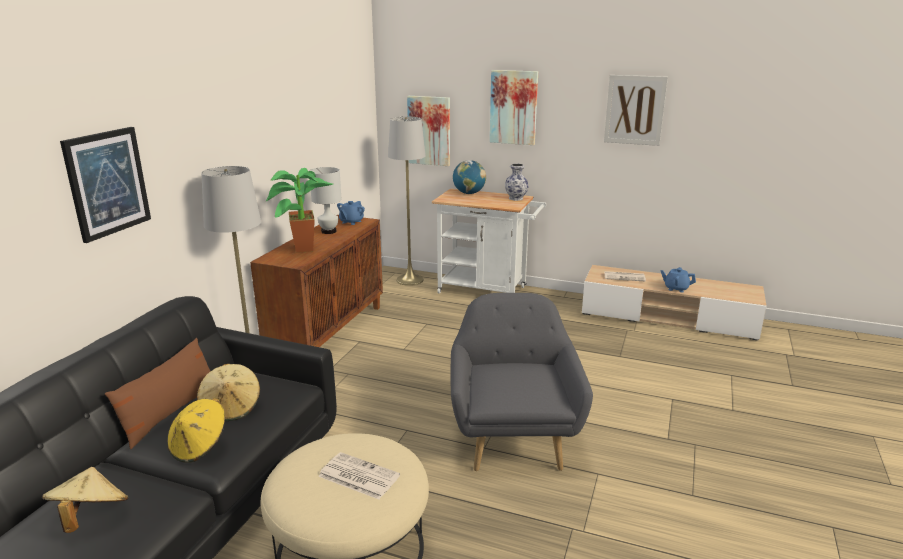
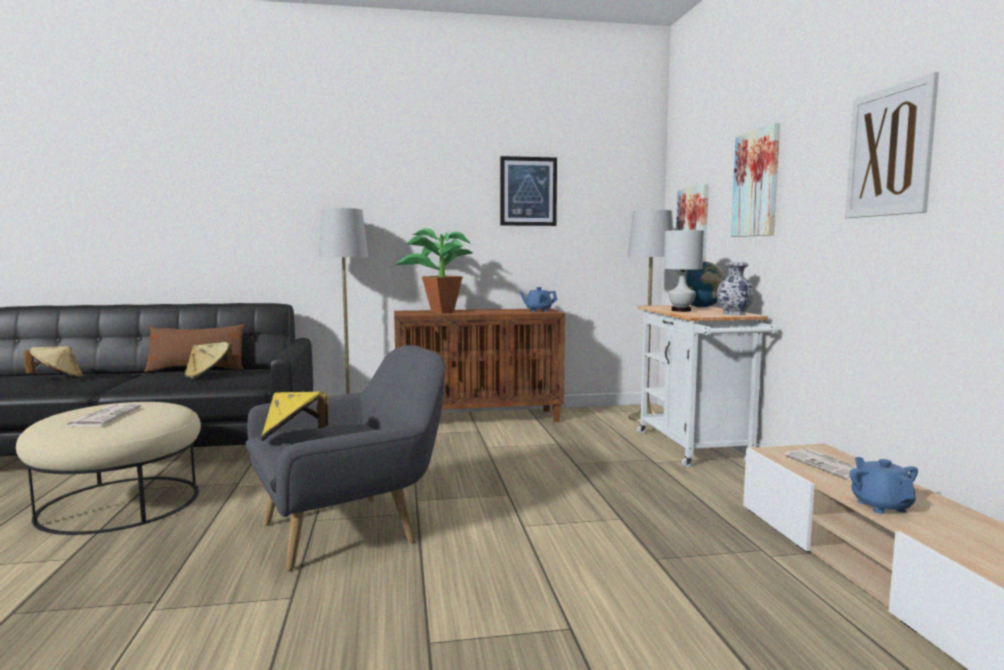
camera: 60 degrees right, 15 degrees down
picture [60,127,151,243] -> picture moved to [500,156,557,226]
yellow hat [167,398,225,463] -> yellow hat moved to [260,391,329,441]
white table lamp [309,167,341,234] -> white table lamp moved to [664,230,704,312]

